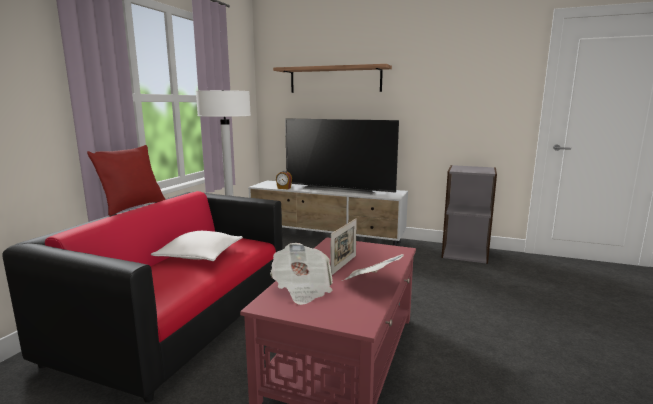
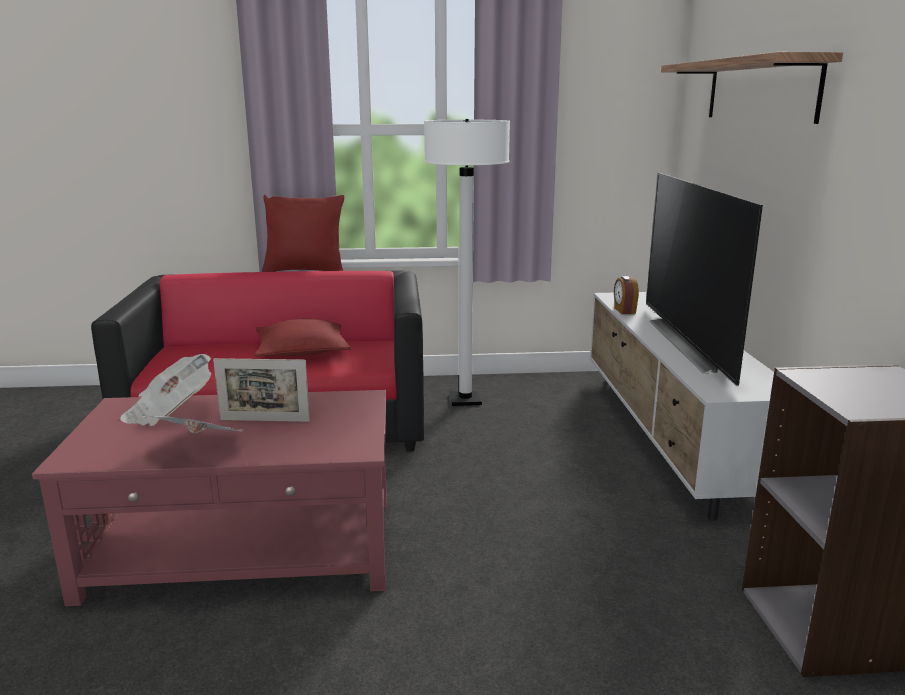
camera: 65 degrees right, 5 degrees up
white pillow [151,231,243,261] -> red pillow [254,319,352,357]

